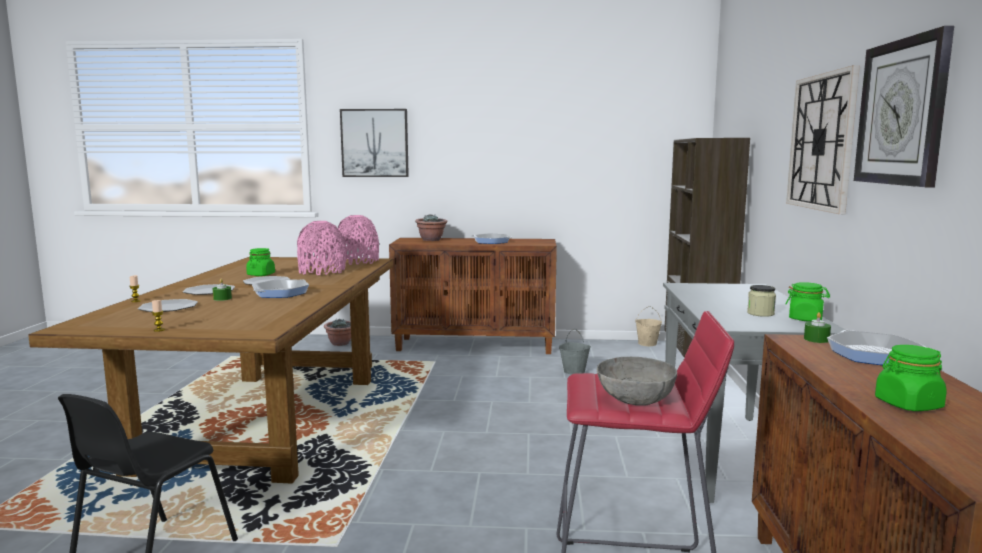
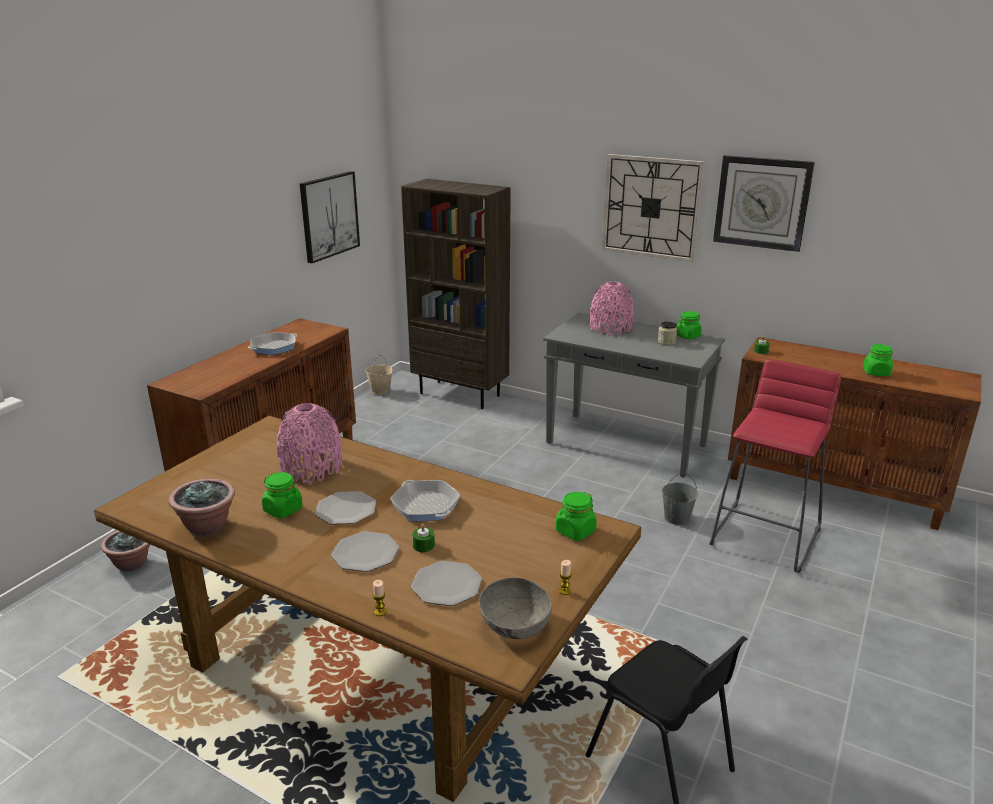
camera: 65 degrees left, 15 degrees up
pink vase [337,215,379,265] -> pink vase moved to [590,281,634,335]
picture [340,109,409,177] -> picture moved to [300,171,360,263]
potted plant [415,214,447,241] -> potted plant moved to [169,478,235,536]
grey bucket [559,329,591,374] -> grey bucket moved to [662,473,698,525]
grey bowl [597,357,677,406] -> grey bowl moved to [479,577,552,639]
frying pan [827,330,928,365] -> none
none -> green jar [556,492,597,541]

